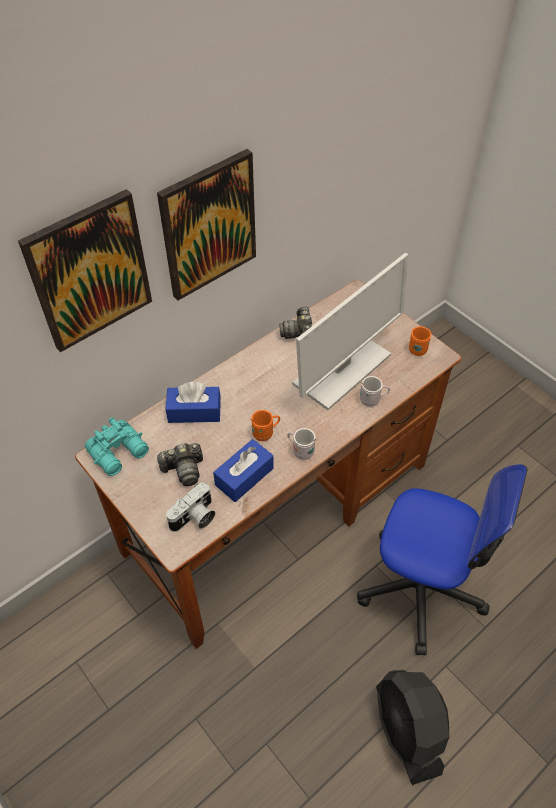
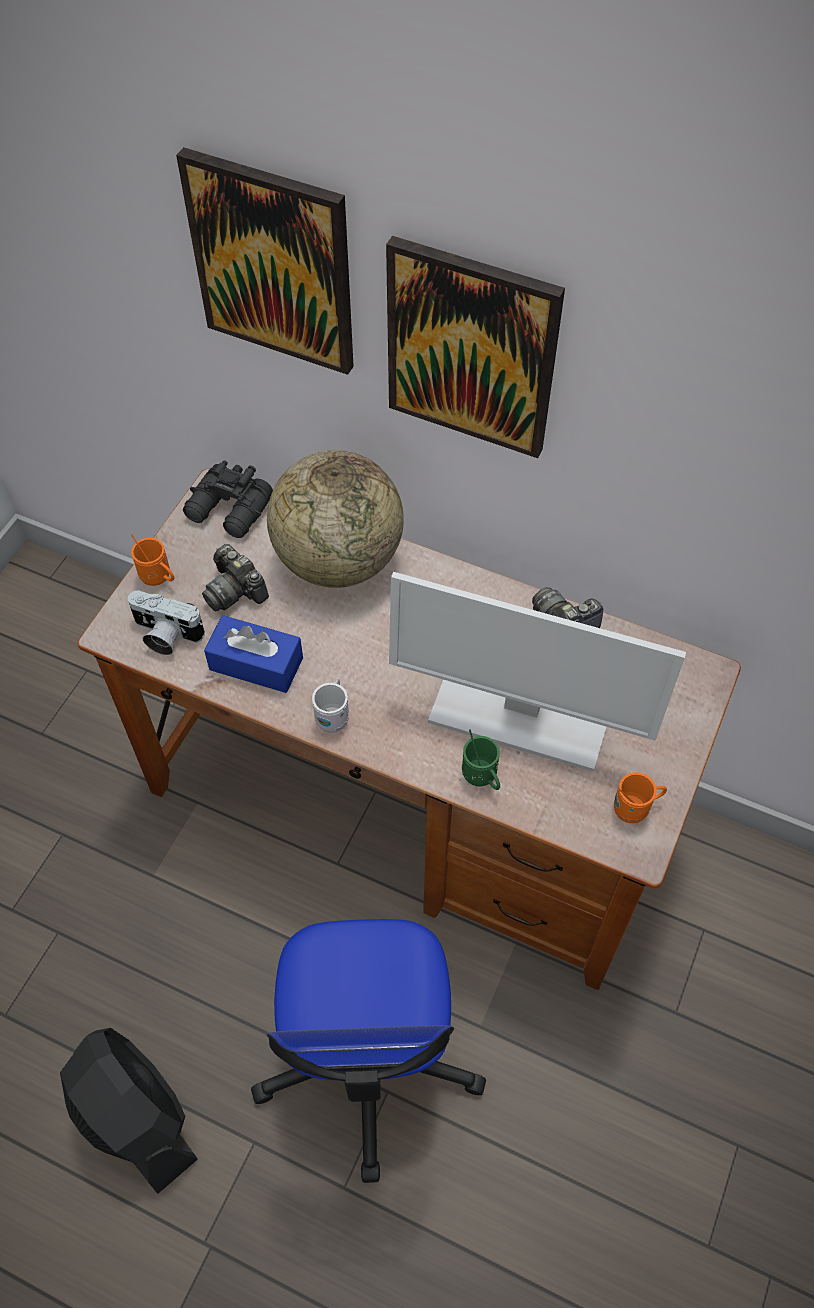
camera: 65 degrees right, 5 degrees up
turquoise binoculars [85,417,149,476] -> black binoculars [183,460,273,538]
blue tissue box [165,382,221,423] -> globe [267,450,404,588]
orange mug [250,410,280,441] -> orange mug moved to [131,534,174,586]
white mug [360,376,390,407] -> green mug [462,729,500,790]
black fan [376,670,449,785] -> black fan turned 90 degrees clockwise [60,1028,198,1194]

